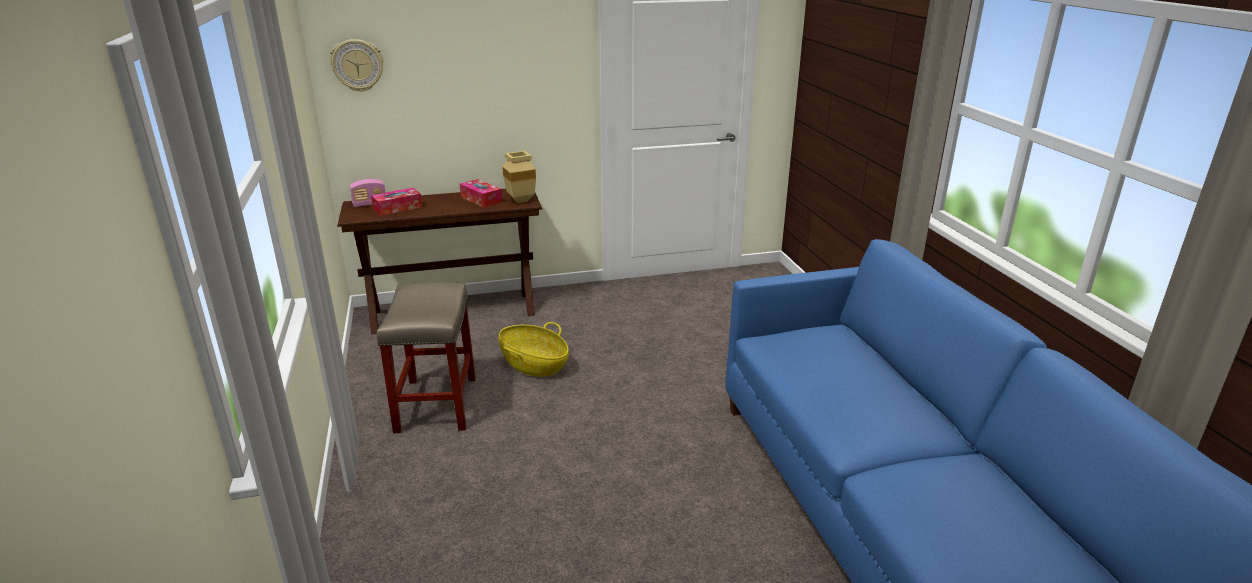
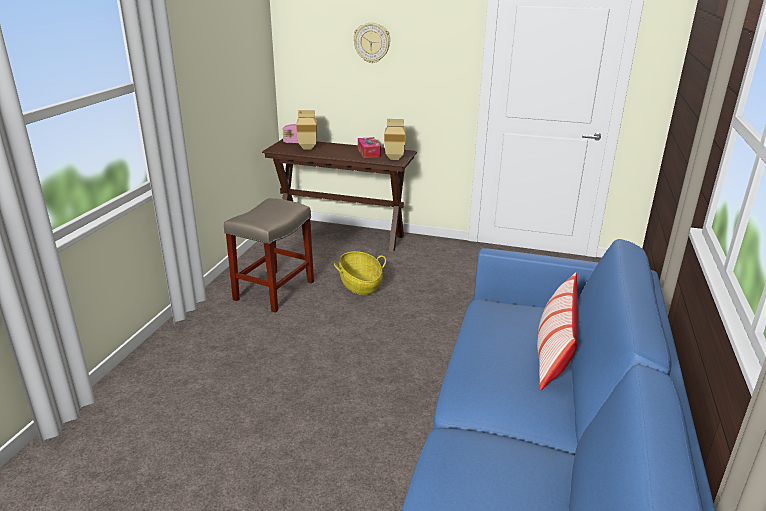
camera: 30 degrees right, 0 degrees up
wall clock [330,39,383,92] -> wall clock moved to [353,23,390,63]
tissue box [371,188,422,216] -> beige vase [296,110,317,150]
none -> pillow [537,272,578,391]

